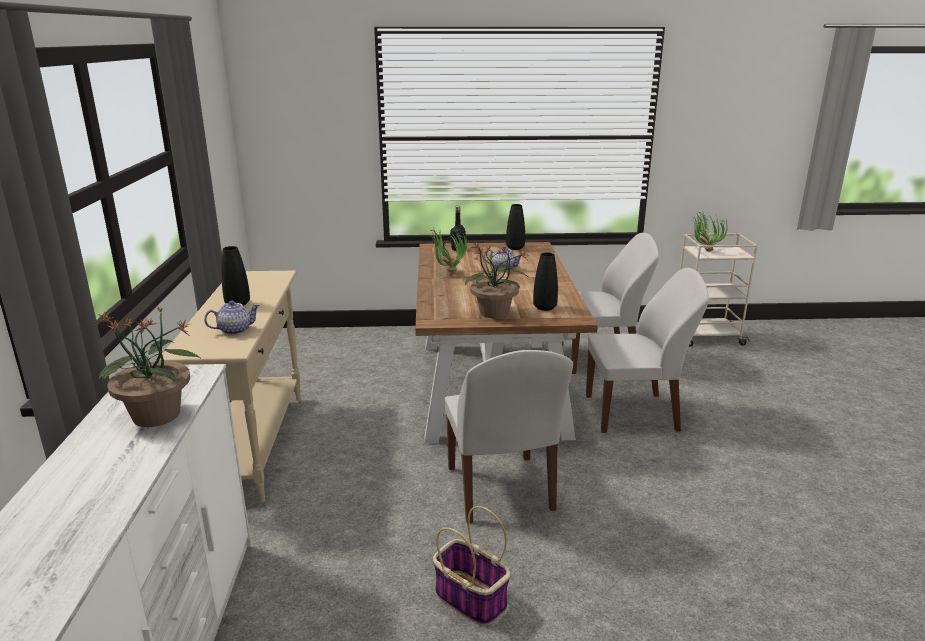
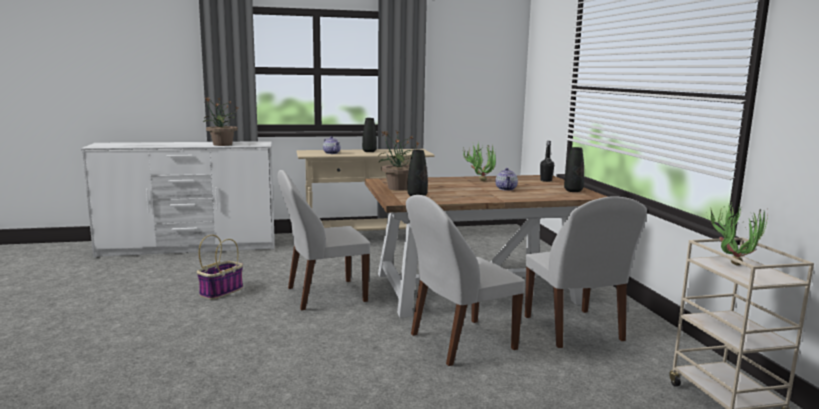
camera: 80 degrees right, 10 degrees down
white chair [586,268,709,433] -> white chair turned 75 degrees clockwise [406,195,525,366]

